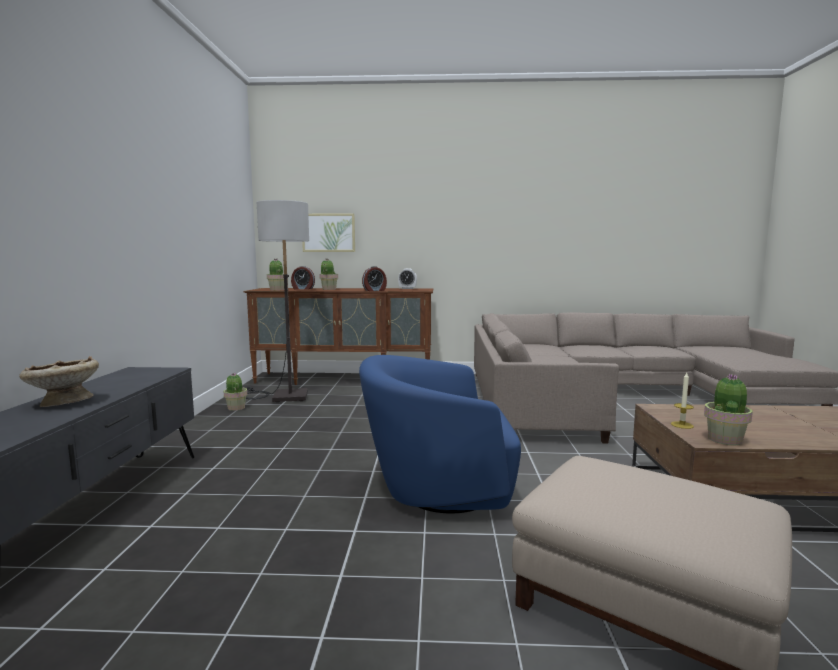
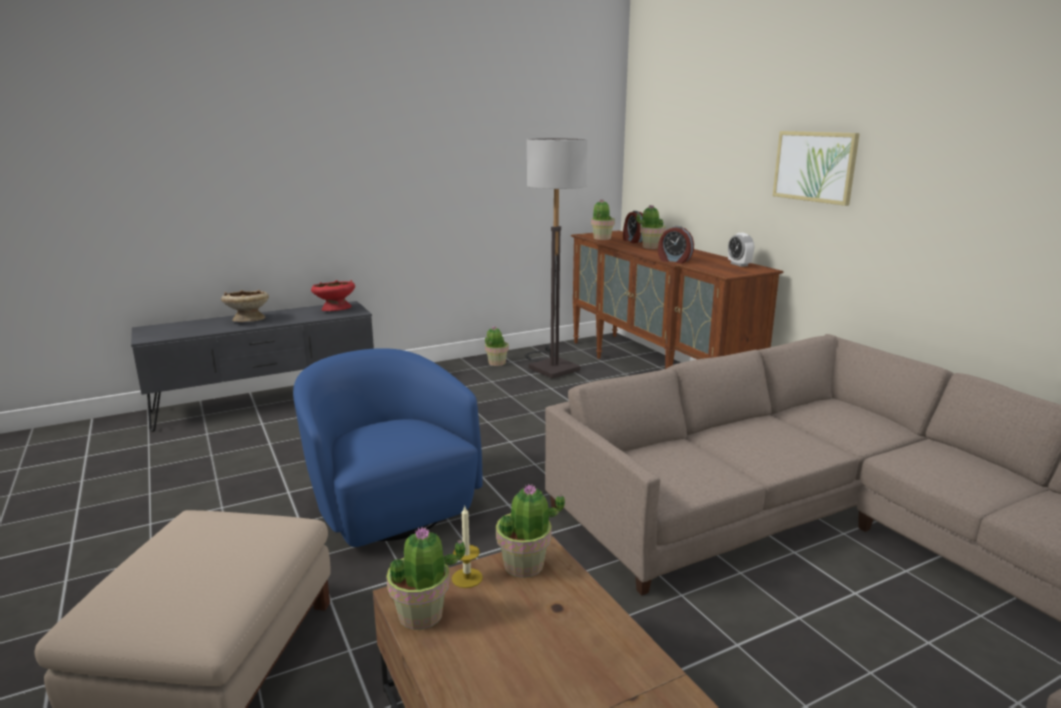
camera: 60 degrees right, 10 degrees up
picture [302,213,355,252] -> picture moved to [773,131,860,206]
none -> red bowl [311,280,355,311]
none -> potted plant [496,483,565,578]

